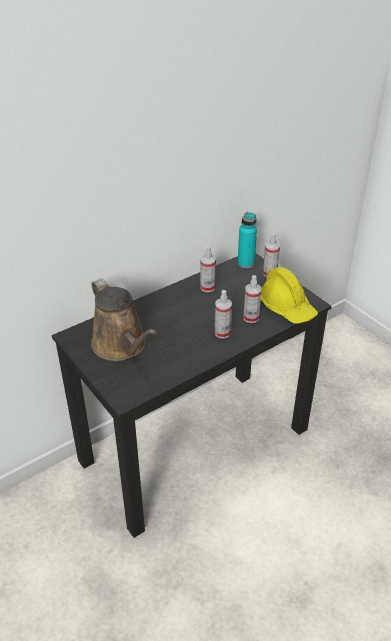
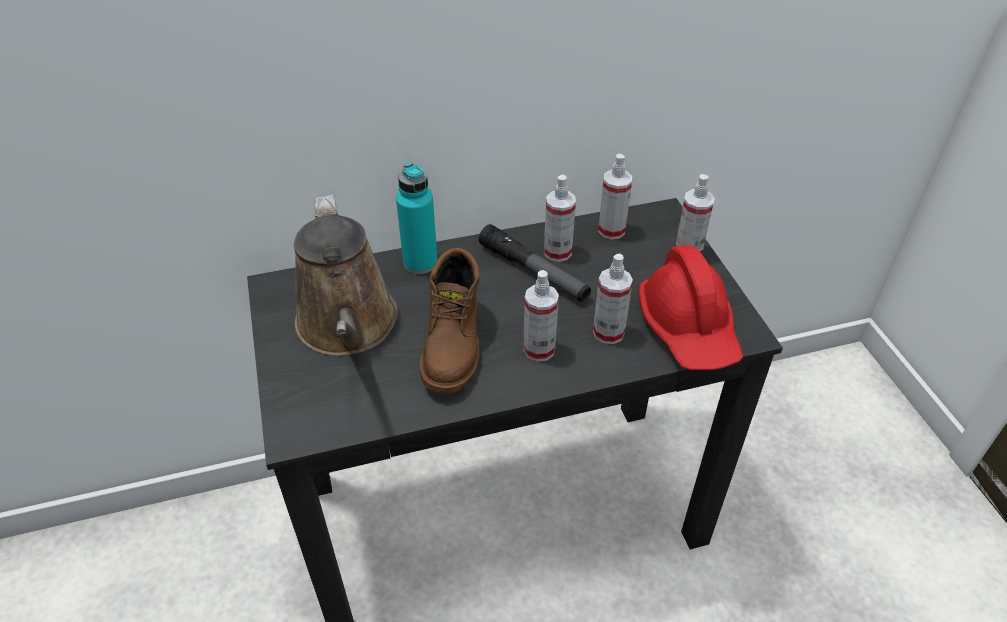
camera: 20 degrees right, 5 degrees up
turquoise bottle [238,212,257,268] -> turquoise bottle moved to [396,162,438,274]
yellow hard hat [261,267,318,324] -> red hard hat [639,245,743,370]
none -> brown boot [420,248,480,394]
none -> flashlight [479,224,591,302]
none -> spray bottle [598,154,632,240]

